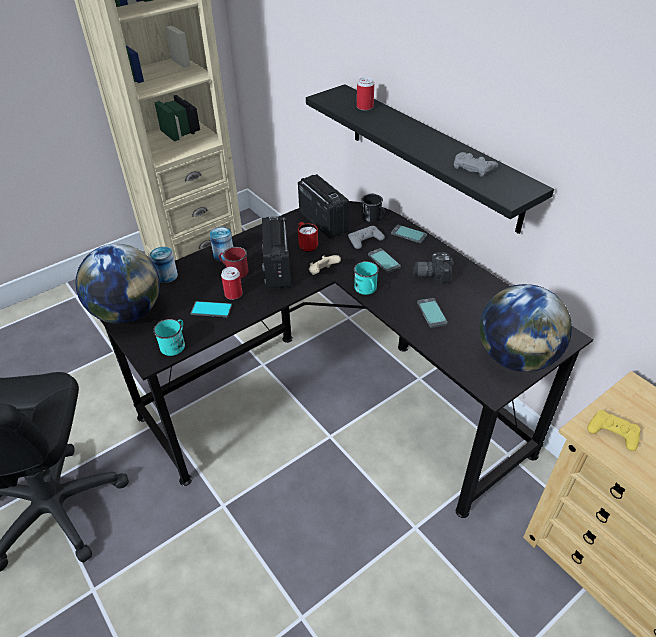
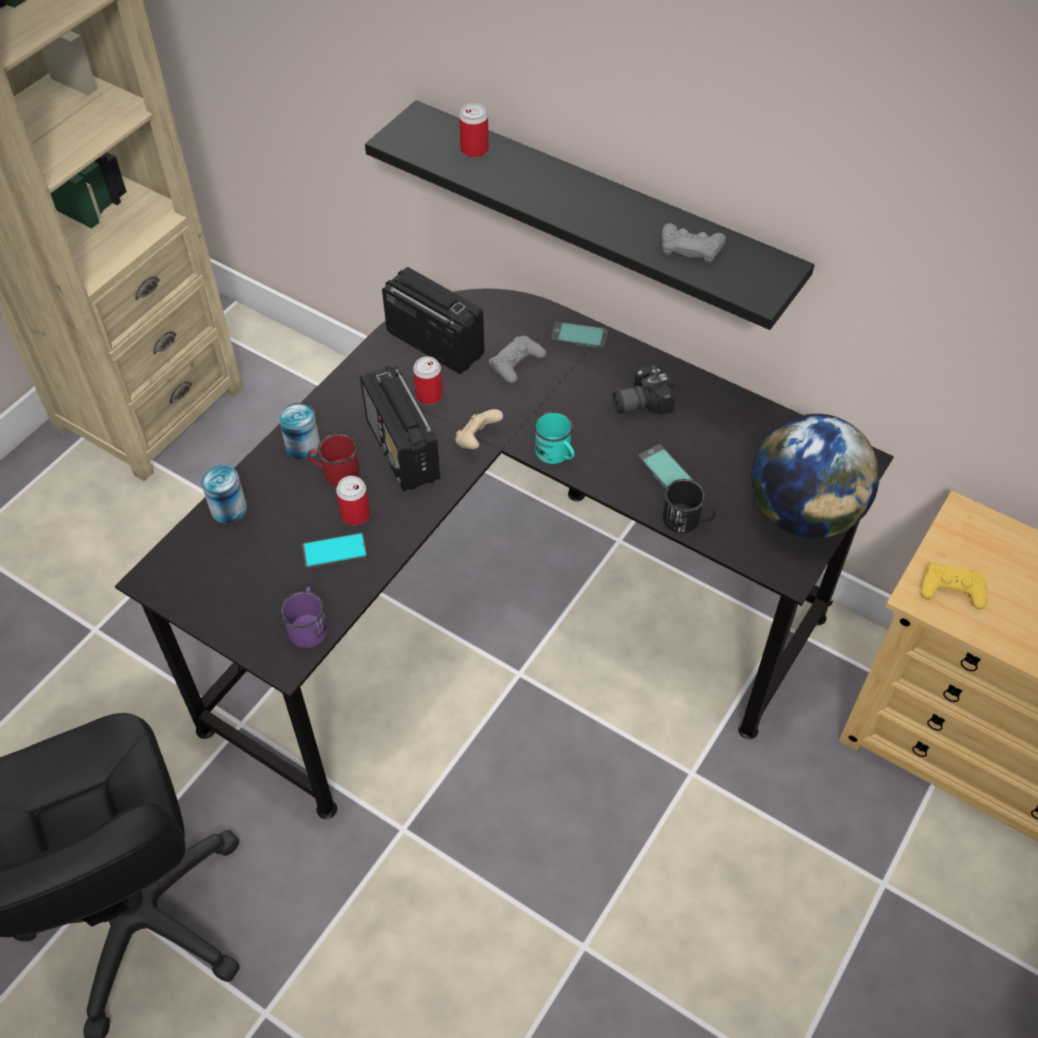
camera: 20 degrees left, 10 degrees up
globe [76,244,160,324] -> none
turquoise mug [153,319,185,356] -> purple mug [280,587,327,648]
red mug [298,222,318,252] -> can [413,356,443,405]
black mug [361,194,386,223] -> black mug moved to [663,479,715,533]
phone [368,248,401,273] -> none

